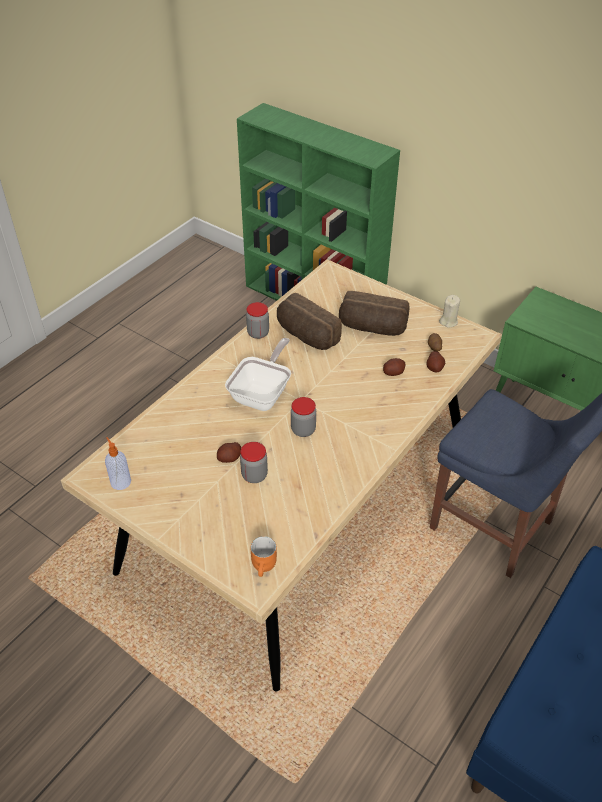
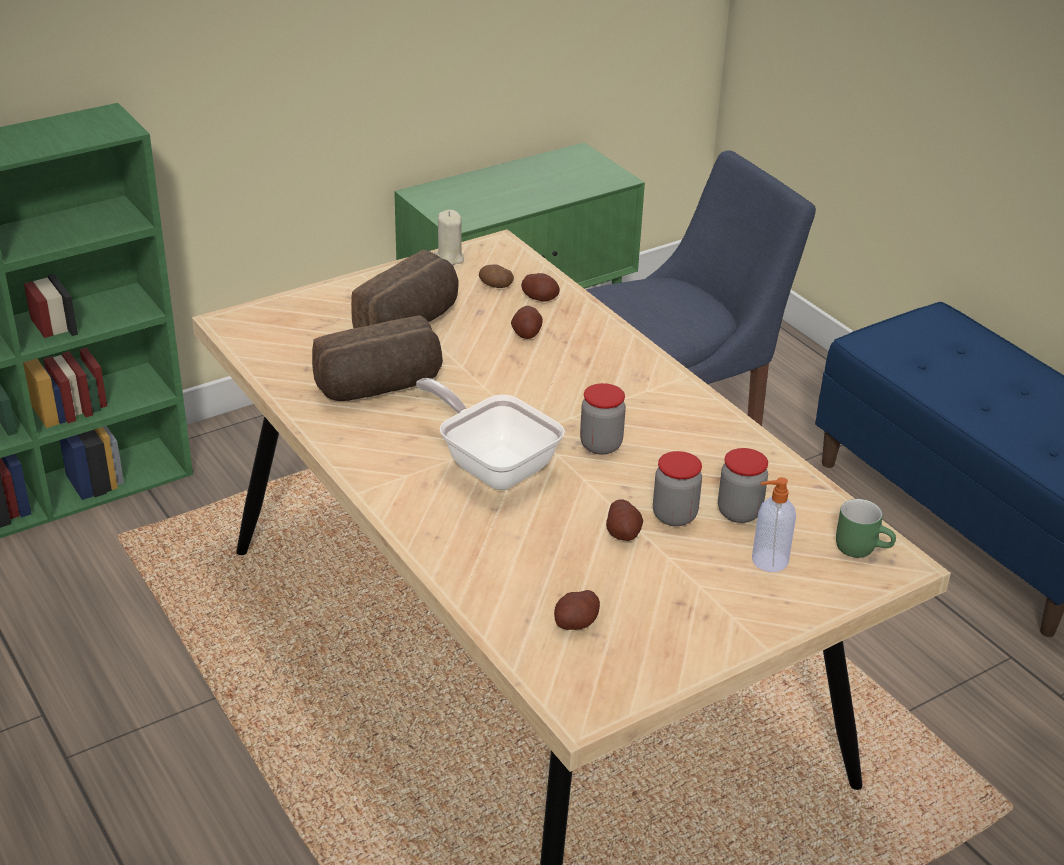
camera: 70 degrees left, 10 degrees down
soap dispenser [105,437,131,490] -> soap dispenser moved to [752,477,796,572]
jar [246,302,269,339] -> jar moved to [718,448,768,523]
orange mug [251,536,277,577] -> green mug [836,499,896,558]
none -> potato [554,590,600,630]

